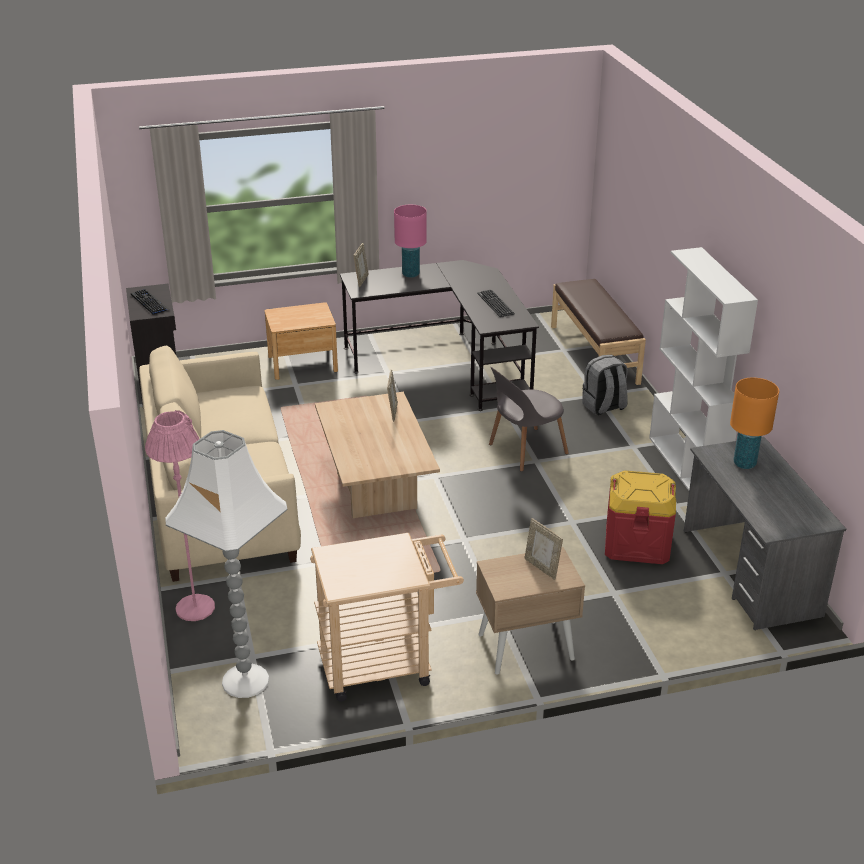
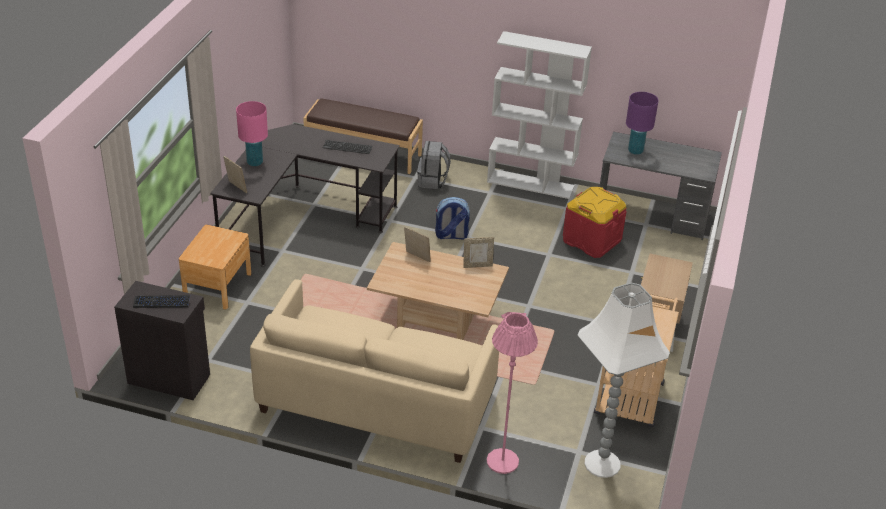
camera: 60 degrees left, 5 degrees up
grey chair [489,367,569,472] -> backpack [435,197,470,240]
picture frame [524,518,563,580] -> picture frame moved to [463,237,494,268]
orange table lamp [730,378,779,469] -> purple table lamp [626,92,659,155]

